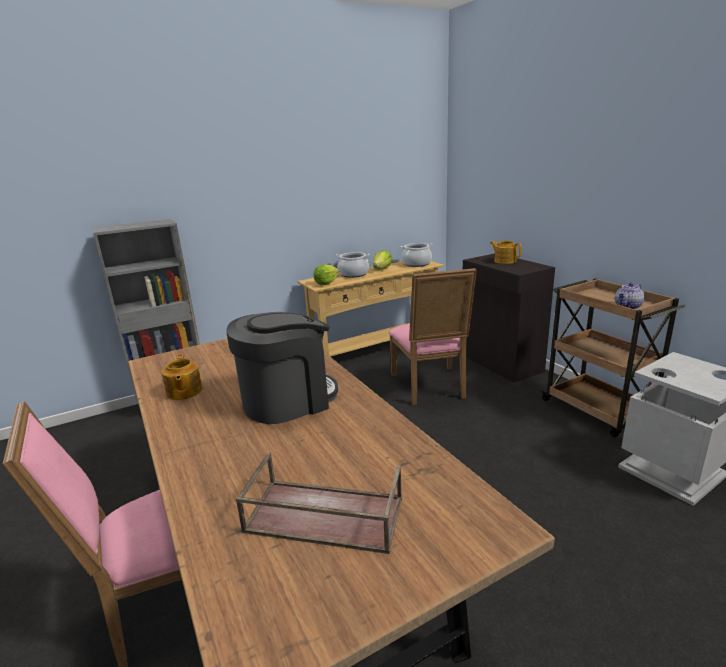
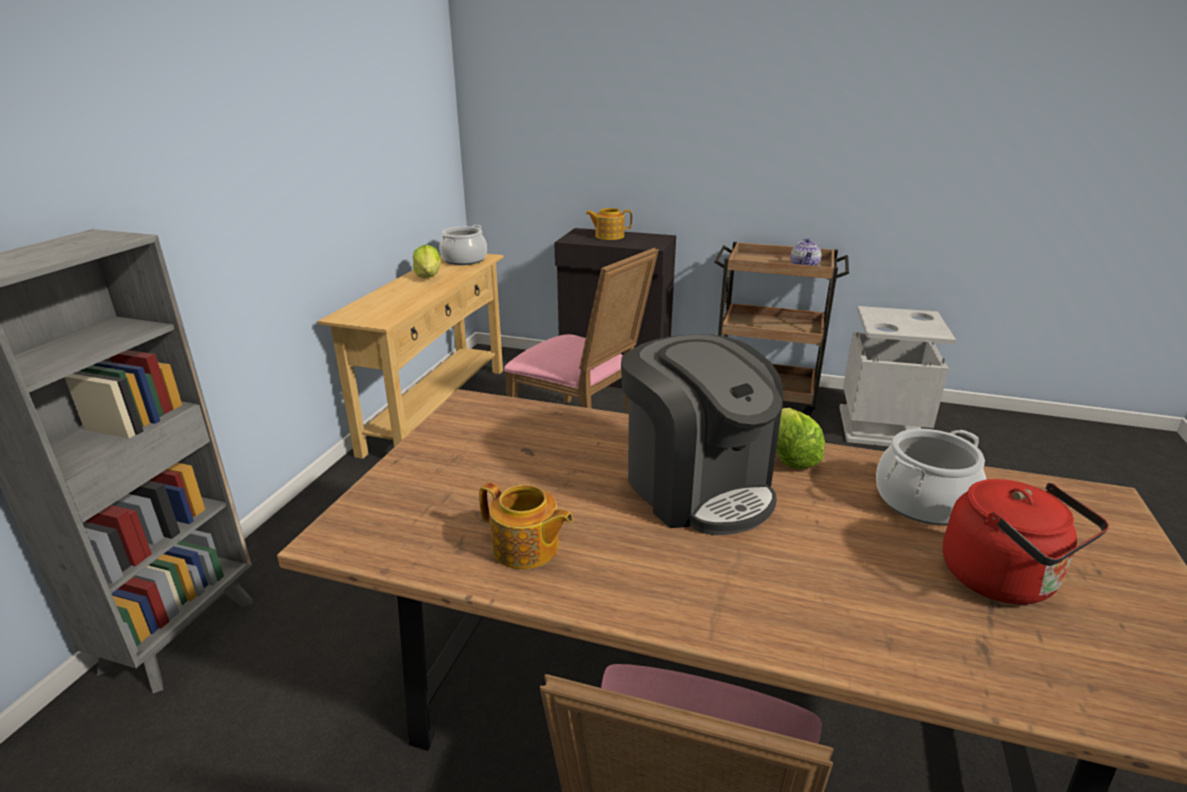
camera: 45 degrees left, 5 degrees up
coffee machine [226,312,338,424] -> coffee machine turned 135 degrees clockwise [621,334,783,535]
brown tray [235,452,402,554] -> red kettle [943,479,1109,604]
lettuce [313,264,339,285] -> lettuce moved to [776,408,825,469]
cooking pot [335,252,370,278] -> cooking pot moved to [876,428,986,525]

